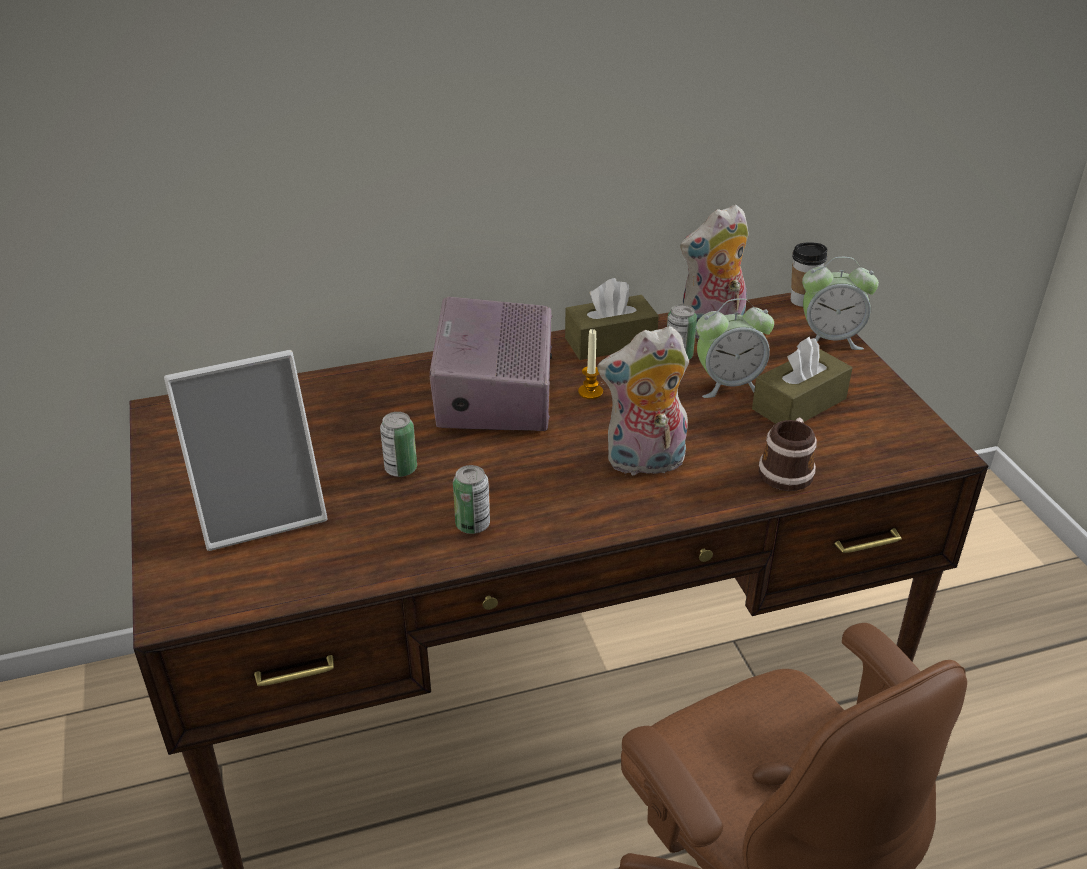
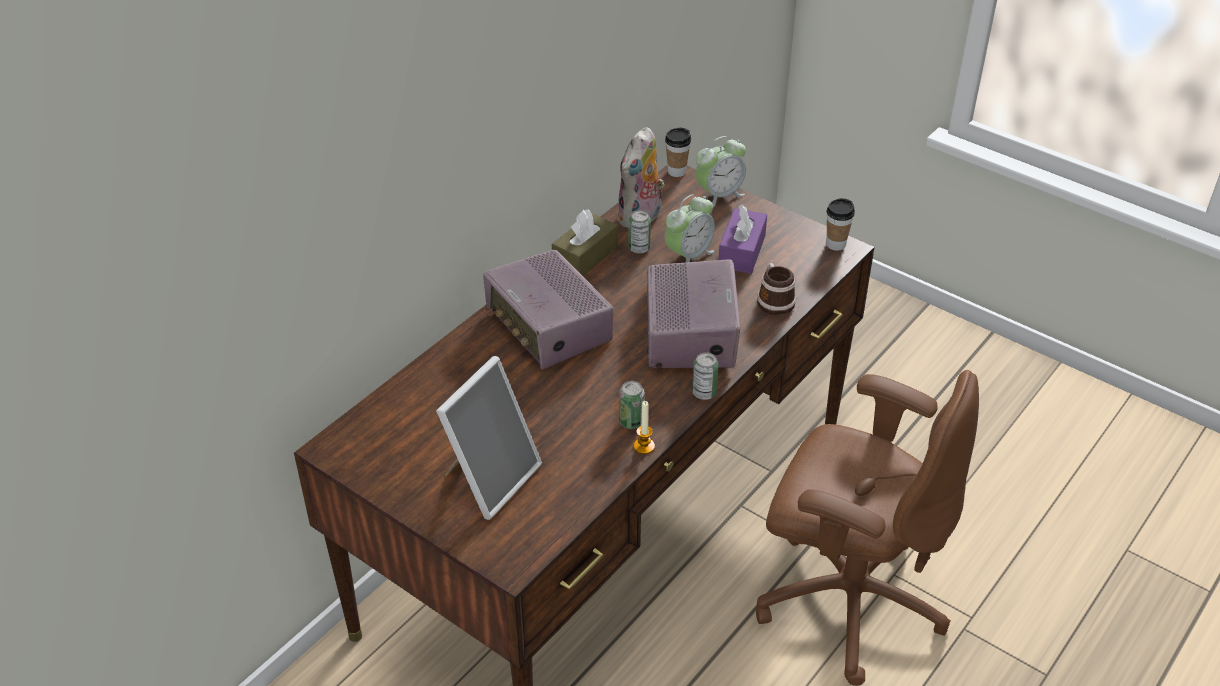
camera: 35 degrees left, 5 degrees up
can [380,412,417,477] -> can moved to [692,352,719,400]
candle [578,329,603,399] -> candle moved to [634,401,655,454]
plush toy [597,326,689,478] -> radio [646,259,740,368]
brown tissue box [752,337,852,424] -> purple tissue box [718,205,767,274]
none -> cup [826,198,855,251]

